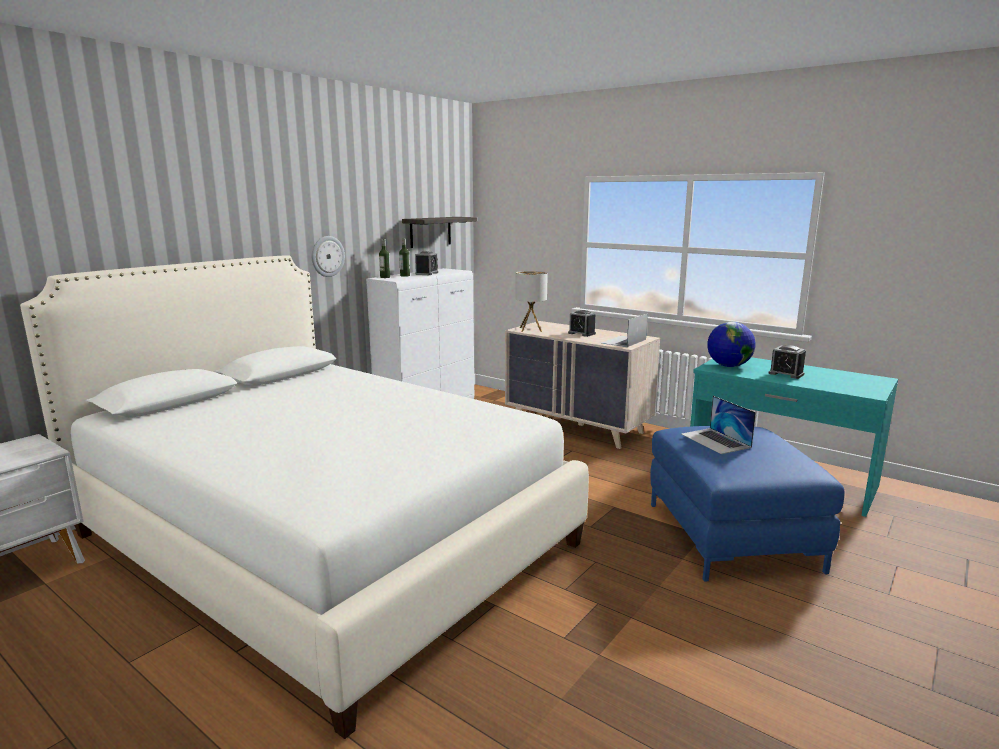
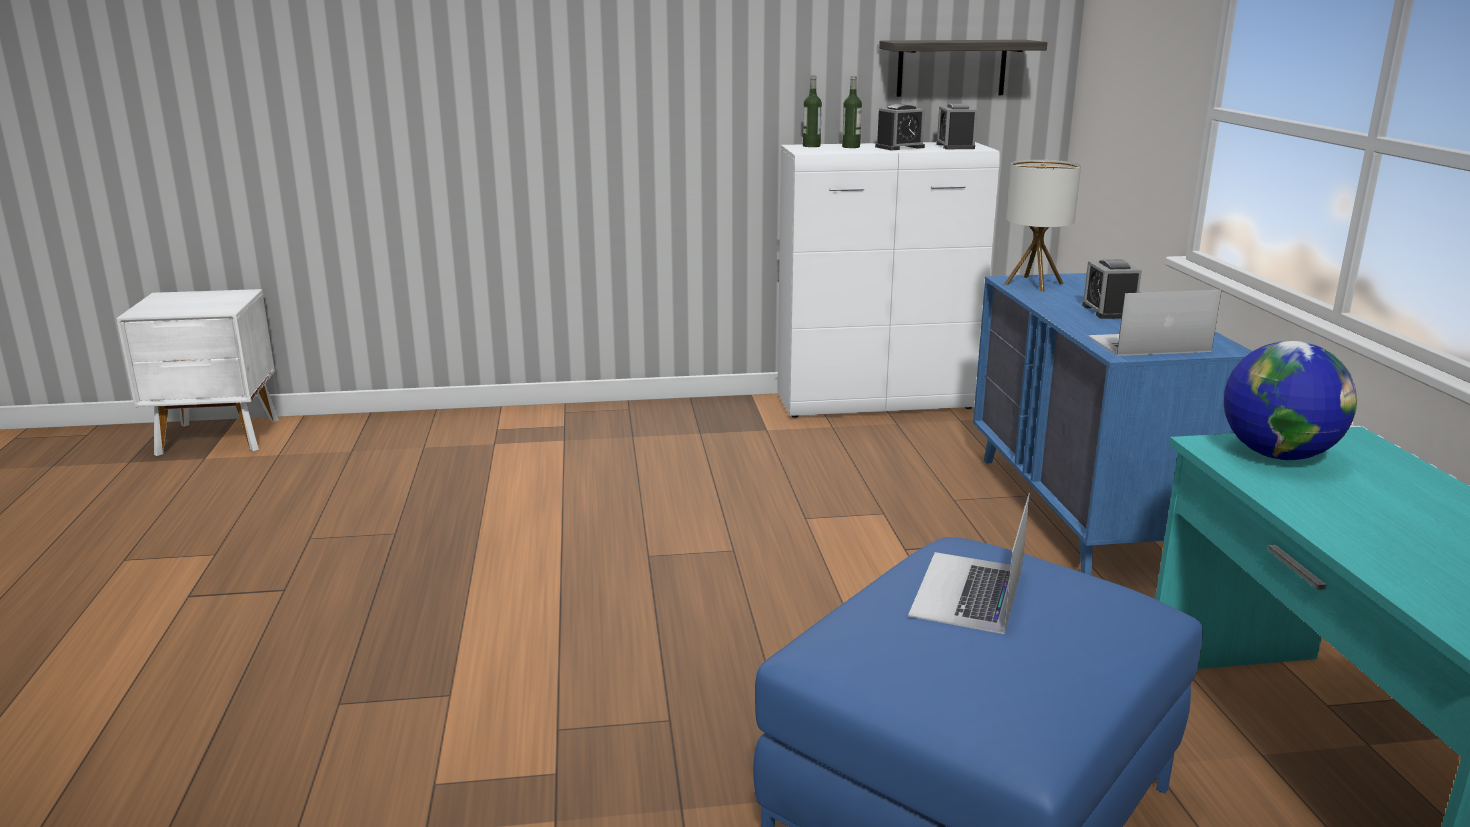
camera: 45 degrees right, 5 degrees up
white bed [20,255,589,739] -> none
wall clock [312,236,345,277] -> none
beige dresser [505,321,660,449] -> blue dresser [973,273,1252,576]
alarm clock [769,345,806,379] -> alarm clock moved to [936,104,977,149]

